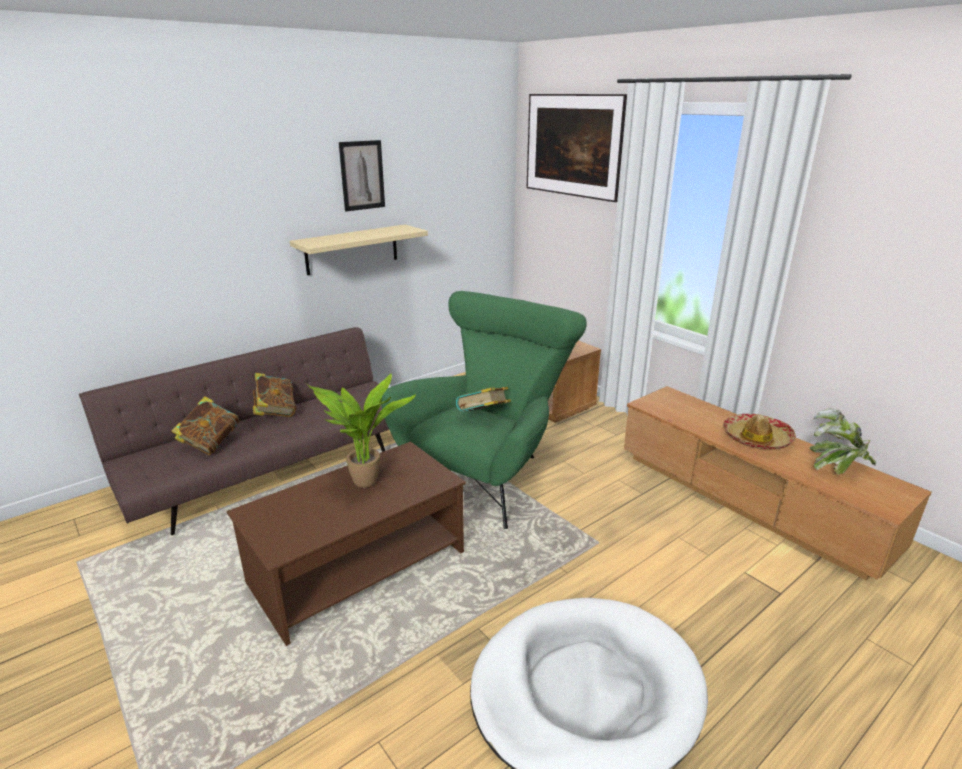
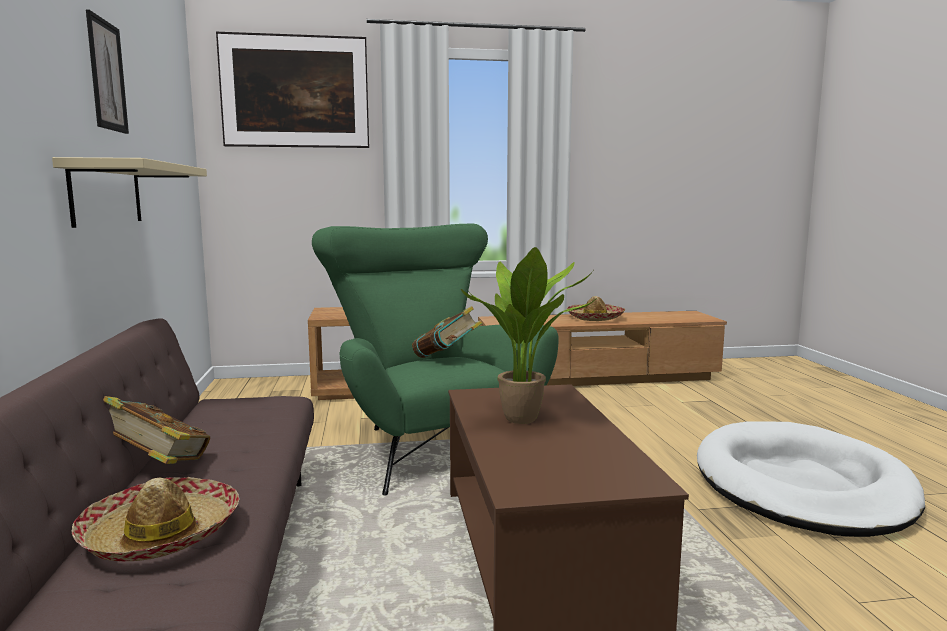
camera: 60 degrees left, 15 degrees down
book [172,396,239,455] -> hat [72,477,240,561]
potted plant [810,408,876,475] -> none

